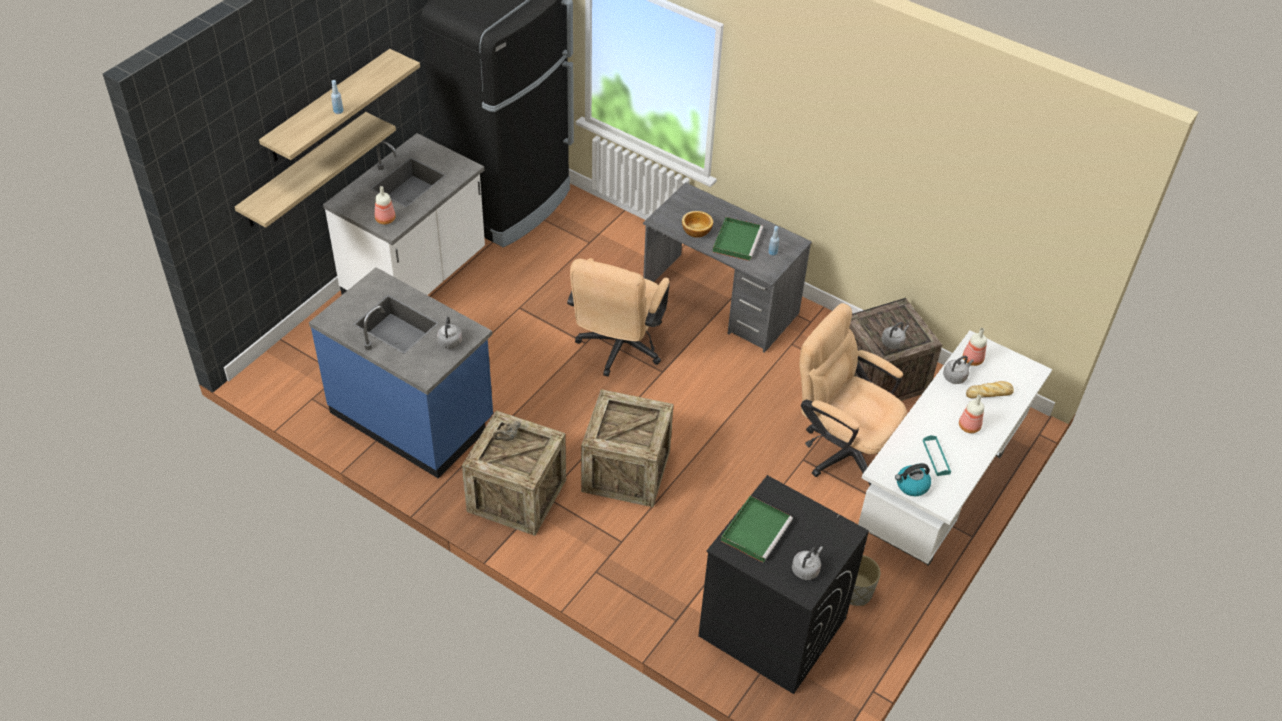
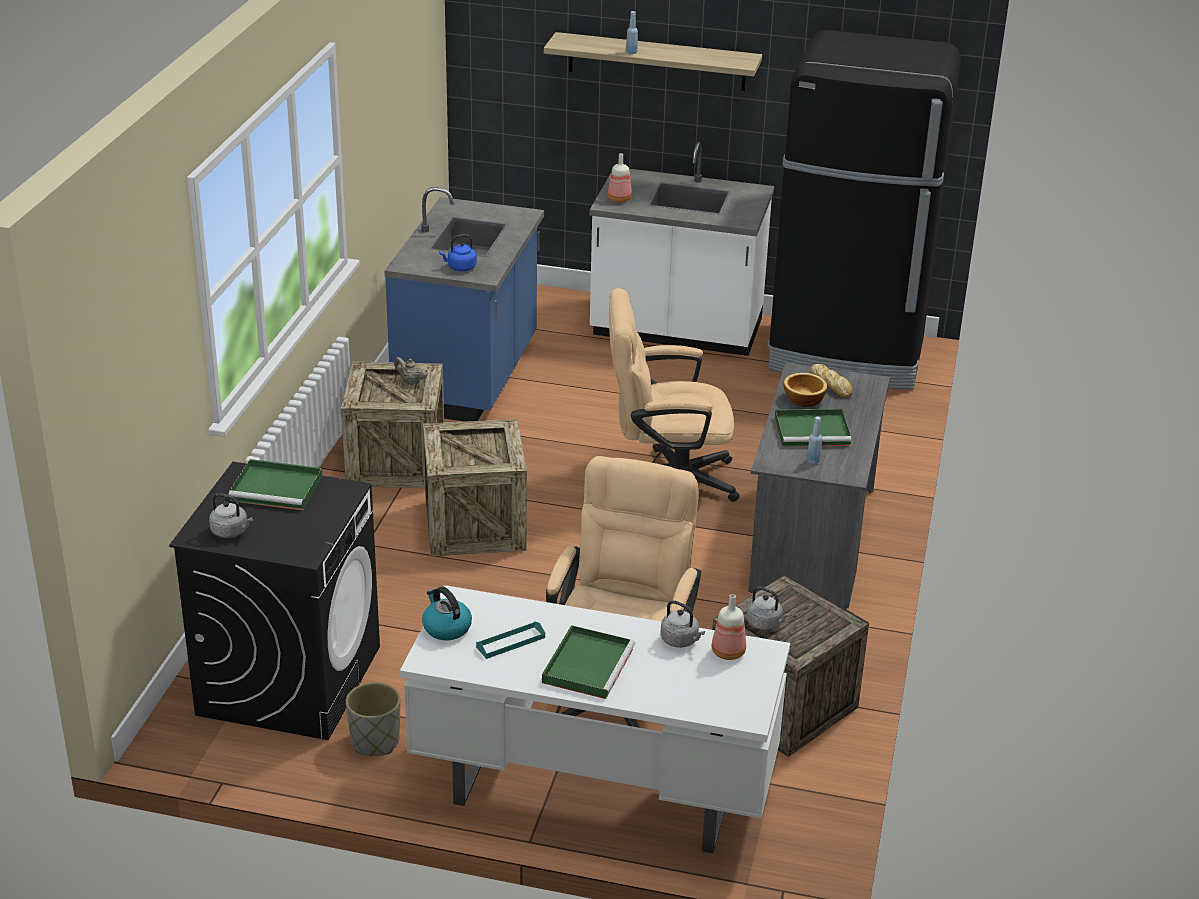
camera: 70 degrees right, 15 degrees down
shelf [235,112,396,228] -> none
grey kettle [437,317,462,349] -> blue kettle [439,234,477,271]
bottle [959,395,984,433] -> green tray [542,625,635,699]
bread [966,381,1014,398] -> bread moved to [810,364,853,398]

